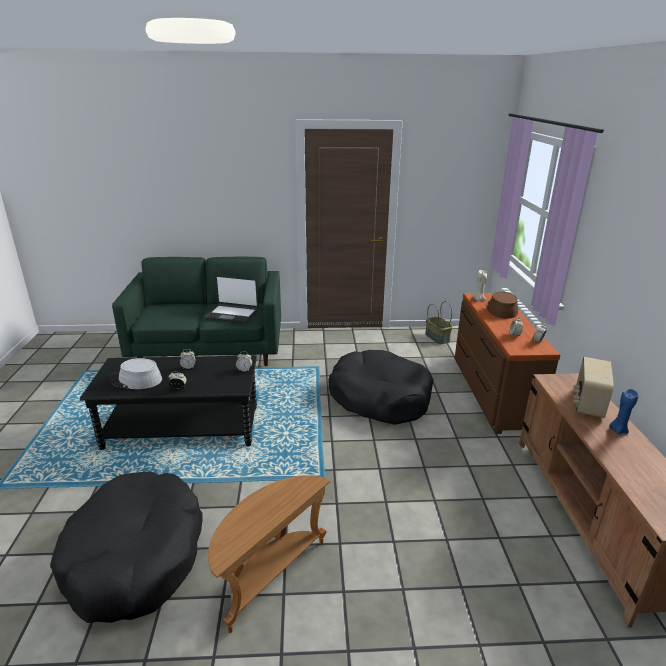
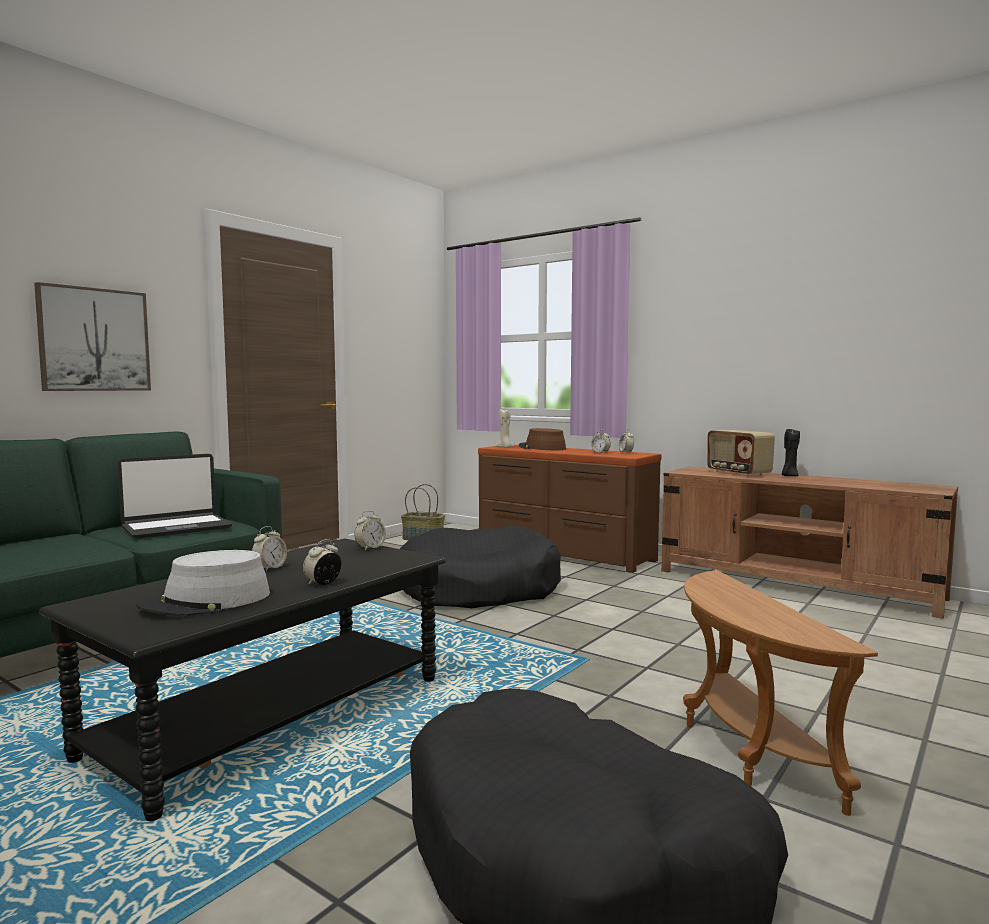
camera: 50 degrees left, 20 degrees down
blue candle [609,389,639,435] -> black candle [782,428,800,476]
none -> picture [34,282,151,391]

